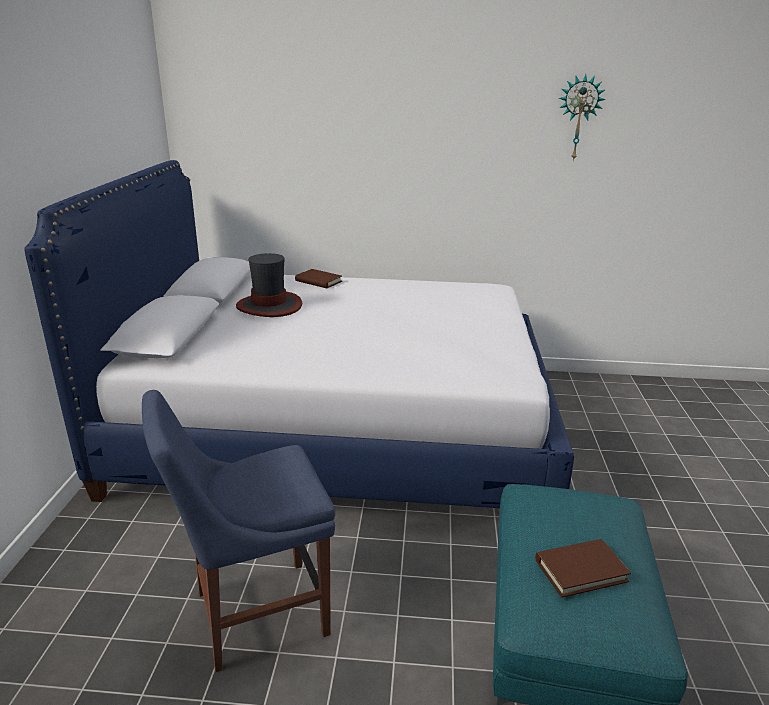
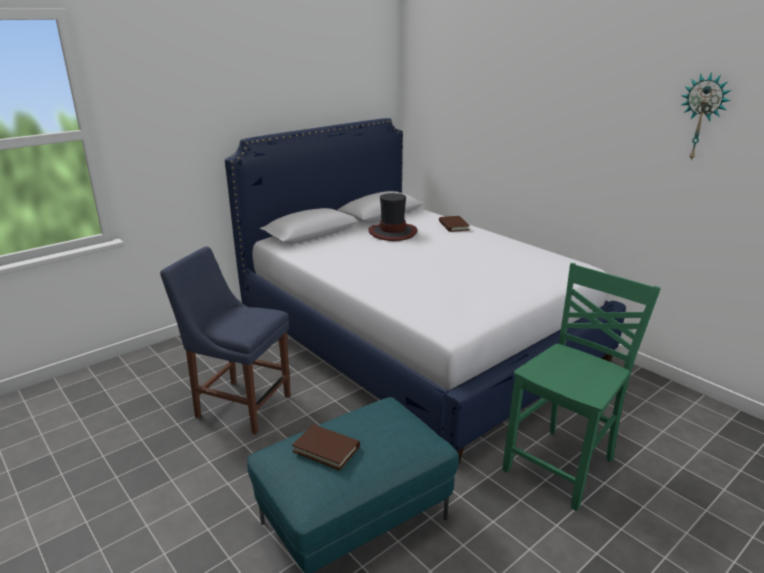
camera: 45 degrees right, 0 degrees up
none -> green chair [502,263,661,511]

